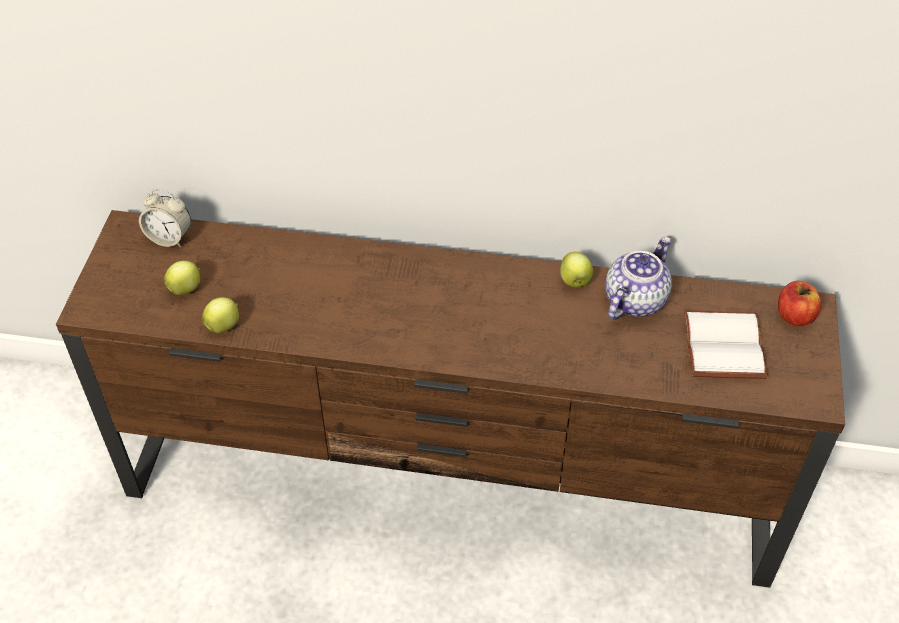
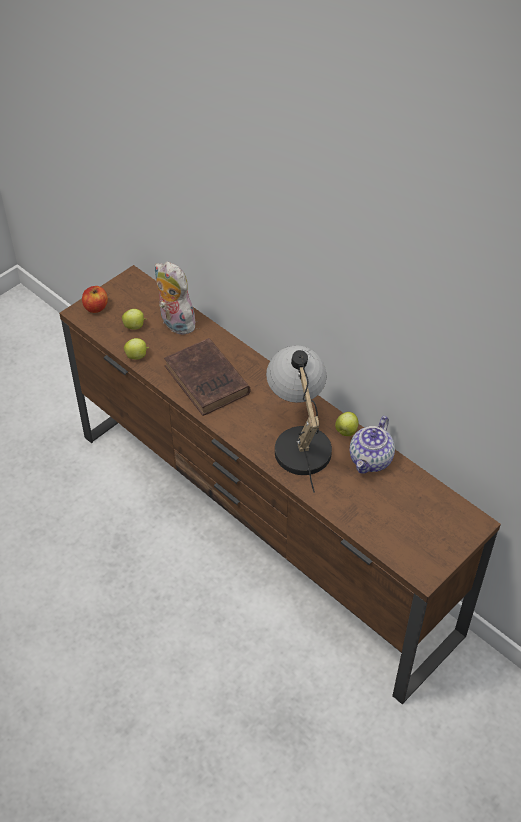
camera: 35 degrees right, 0 degrees up
alarm clock [139,189,191,247] -> none
teapot [605,237,672,320] -> teapot turned 135 degrees clockwise [350,416,395,474]
white book [684,311,768,379] -> none
apple [778,281,821,326] -> apple moved to [82,286,108,313]
none -> plush toy [155,262,197,335]
none -> brown book [164,338,250,416]
none -> table lamp [266,345,332,492]

